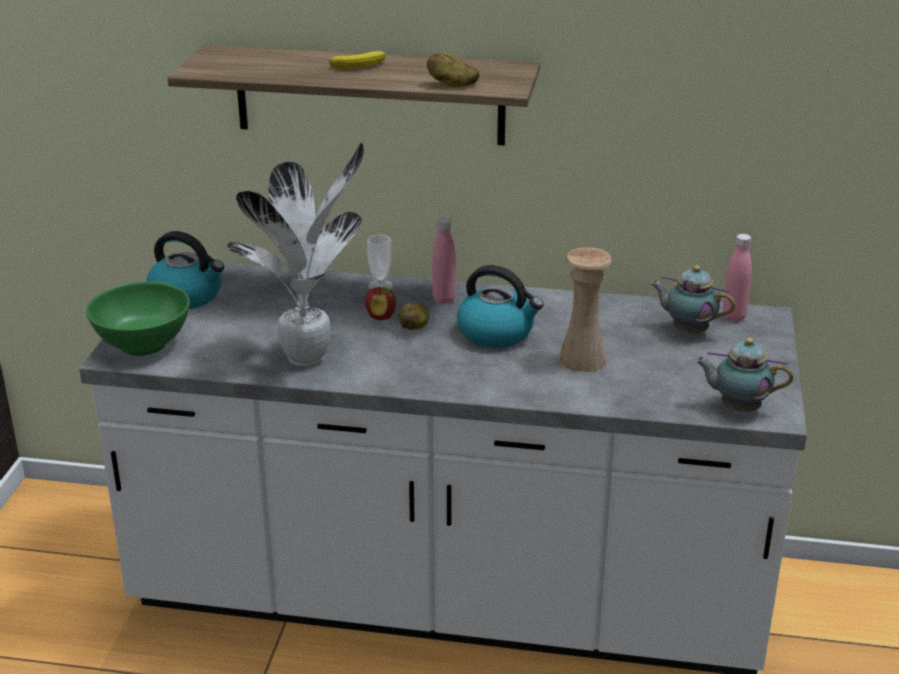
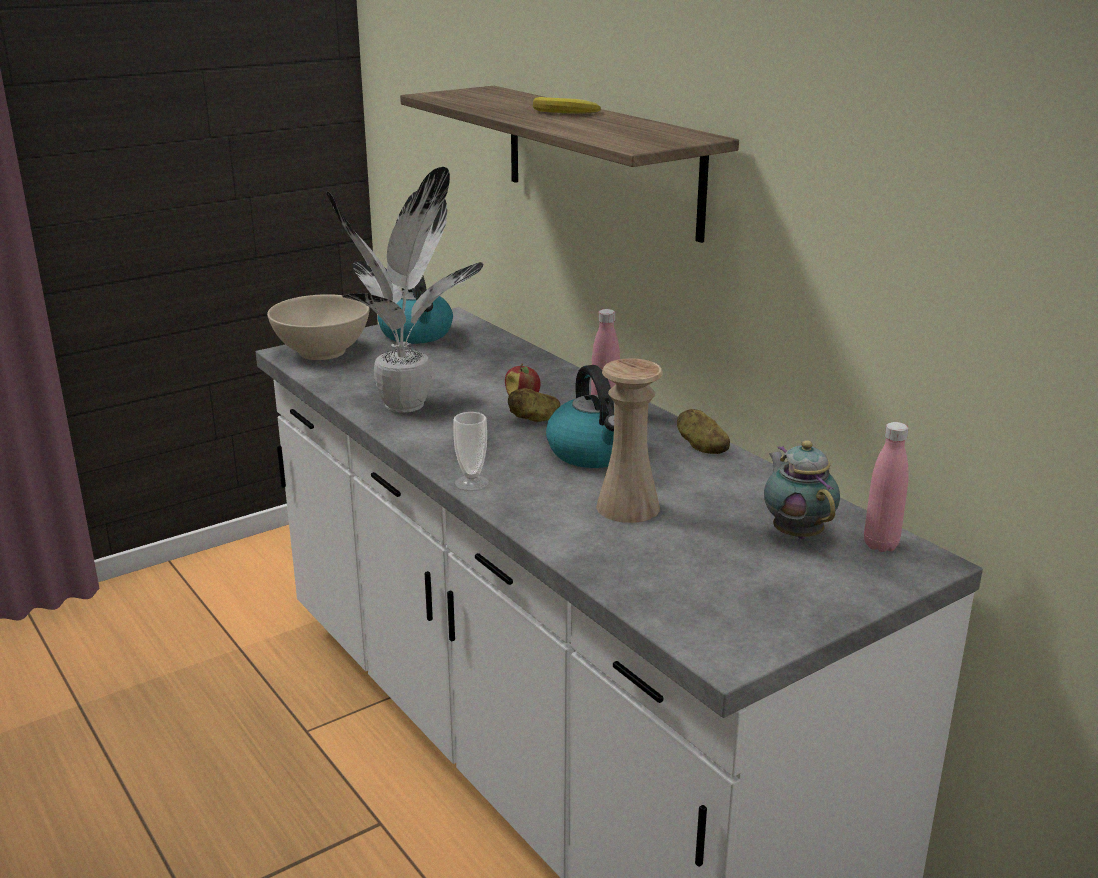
camera: 45 degrees right, 5 degrees down
green bowl [86,282,190,356] -> beige bowl [267,294,370,360]
cup [367,235,393,290] -> cup moved to [453,412,489,491]
potato [427,53,479,87] -> potato moved to [677,409,730,454]
teapot [695,338,793,412] -> none

